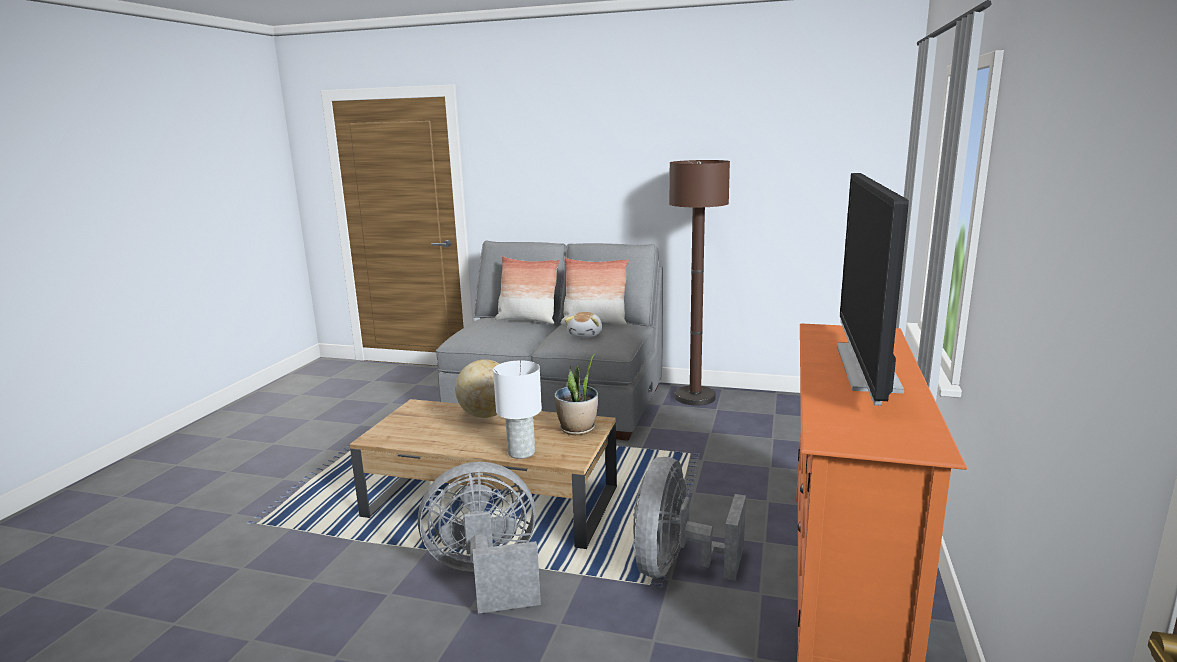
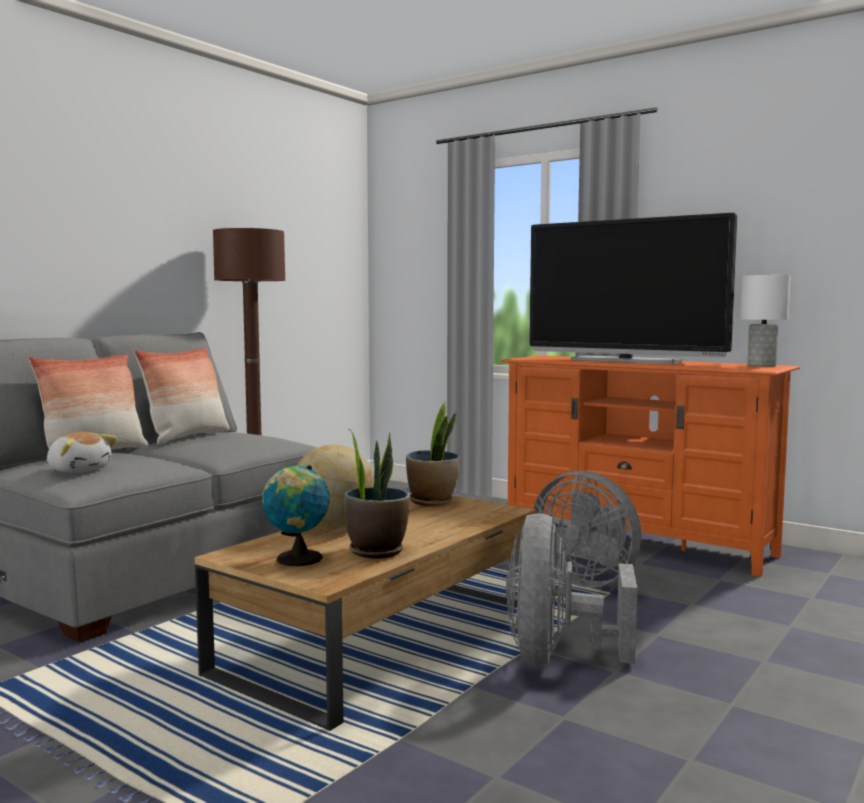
camera: 70 degrees left, 10 degrees down
white table lamp [493,361,542,459] -> white table lamp moved to [740,275,791,367]
plush toy [565,312,602,337] -> plush toy moved to [47,432,117,473]
none -> globe [262,465,330,566]
none -> potted plant [344,428,410,559]

